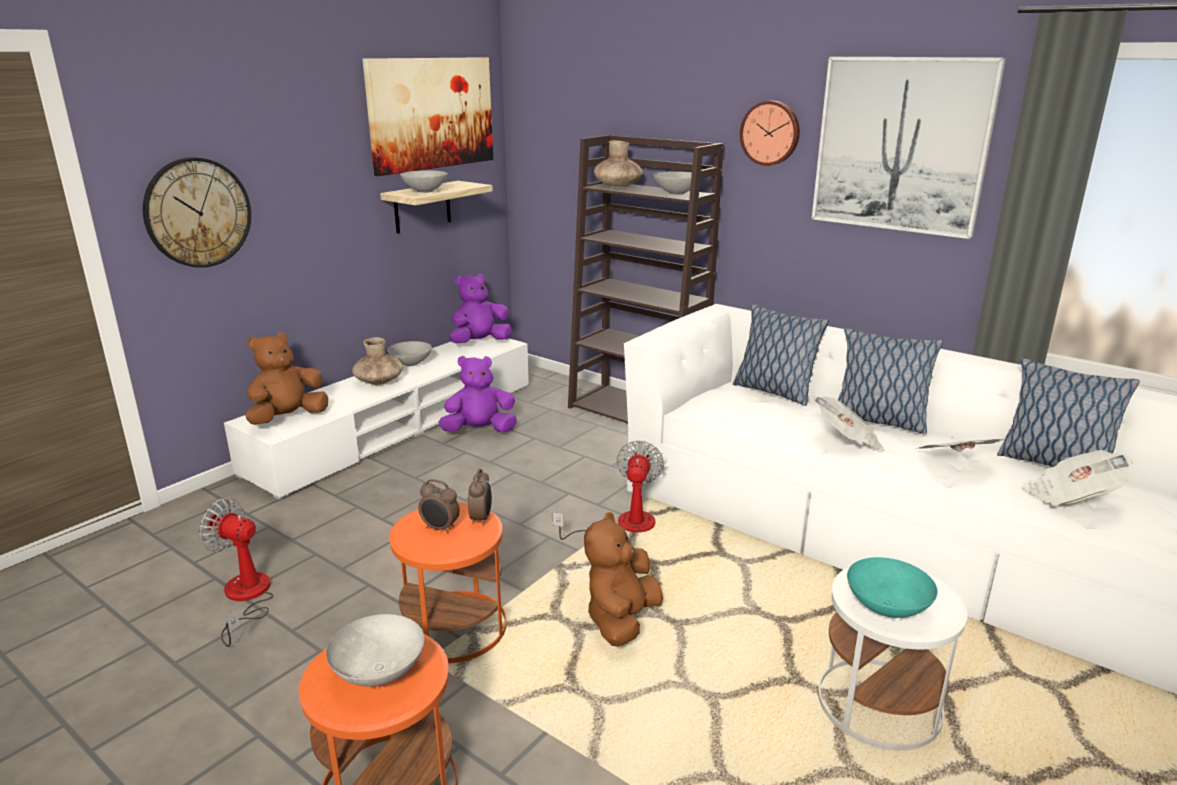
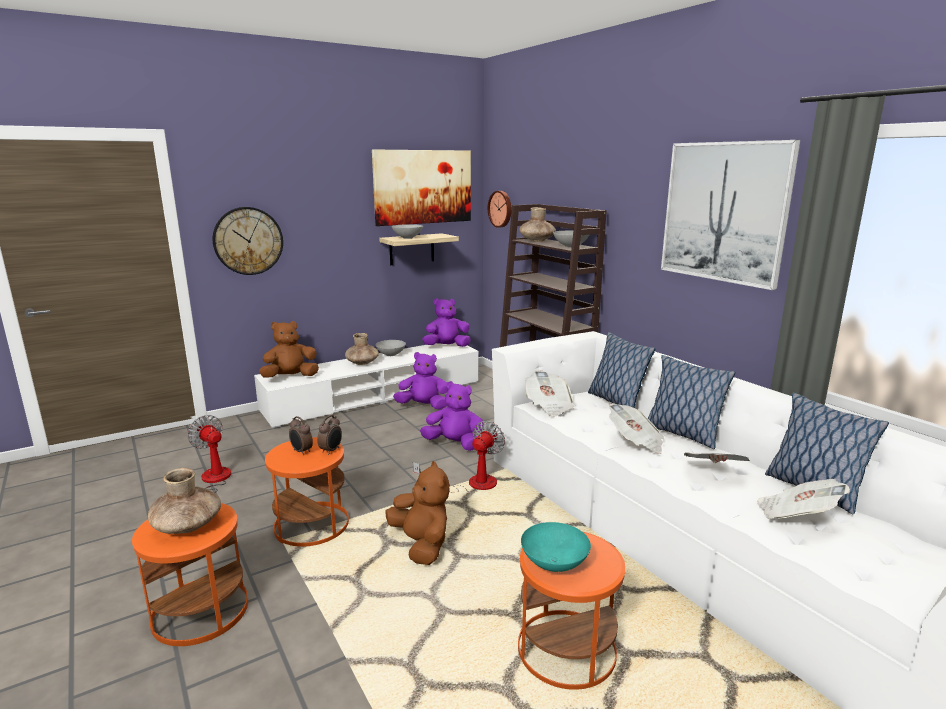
camera: 20 degrees right, 5 degrees down
grey bowl [326,614,424,687] -> brown vase [148,468,221,534]
brown plush toy [584,512,663,647] -> brown plush toy turned 105 degrees clockwise [385,461,450,565]
wall clock [740,101,800,166] -> wall clock moved to [488,191,512,228]
white side table [818,567,968,750] -> orange side table [518,532,626,690]
none -> purple plush toy [420,381,484,451]
none -> newspaper [525,370,574,417]

